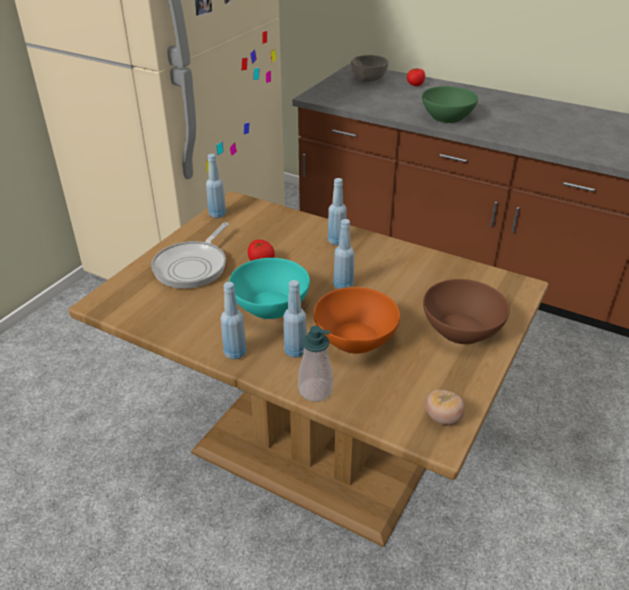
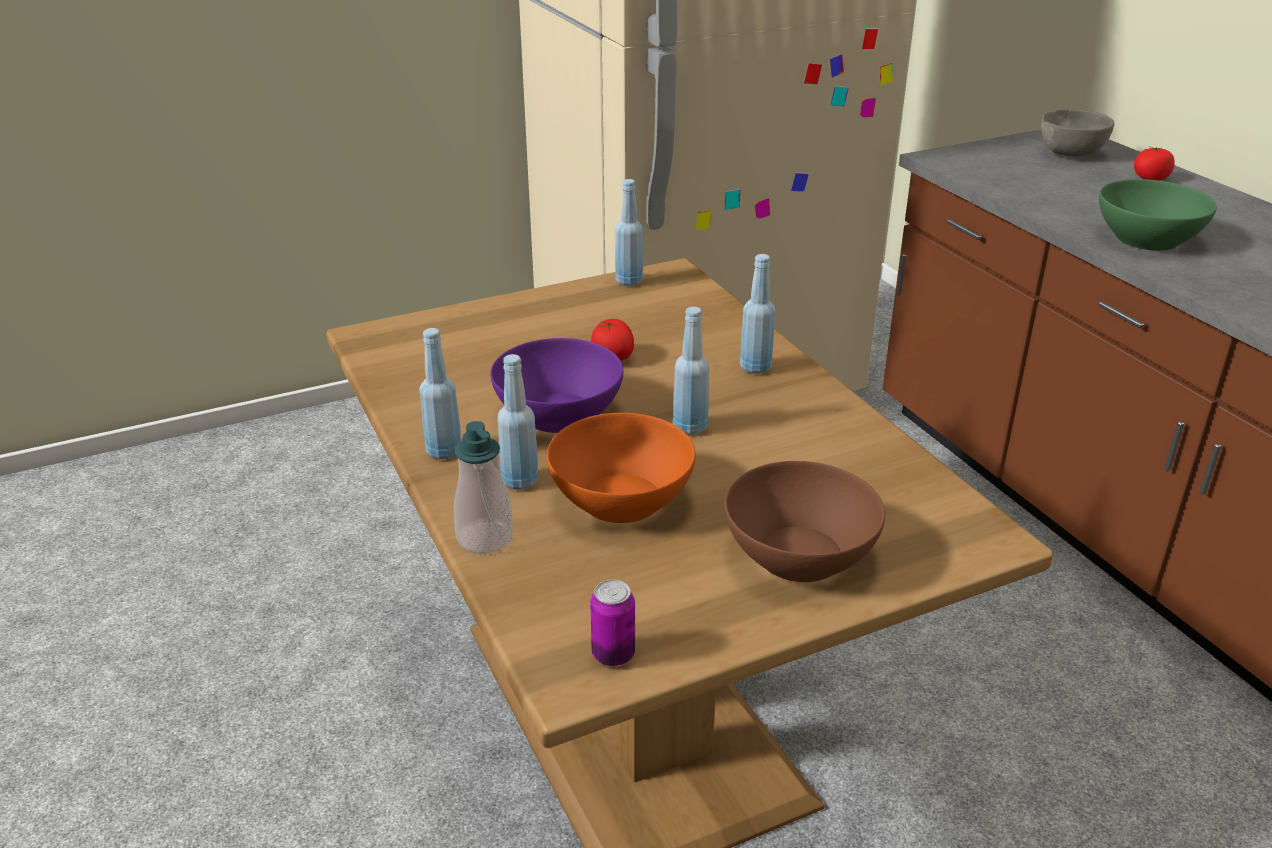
camera: 35 degrees right, 5 degrees down
frying pan [151,222,229,289] -> none
turquoise bowl [229,258,310,319] -> purple bowl [490,338,623,433]
tomato [425,389,465,425] -> can [590,580,635,666]

